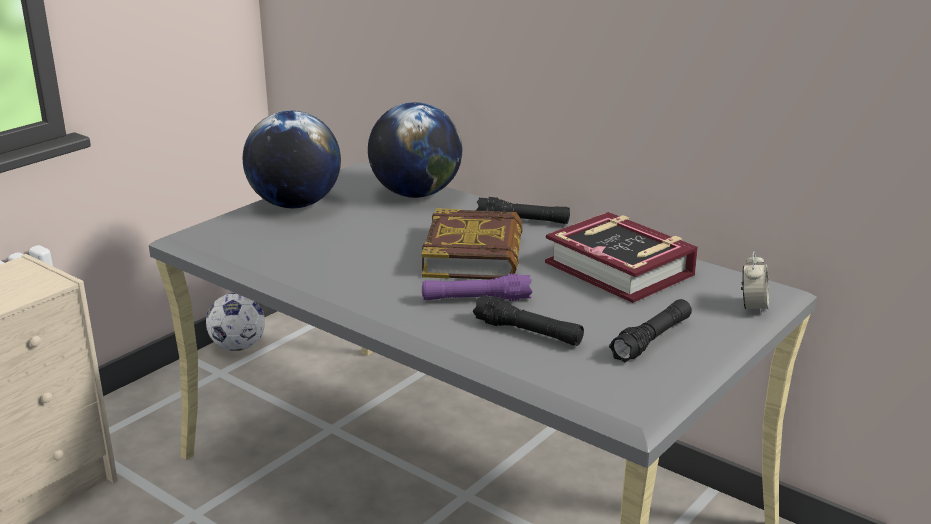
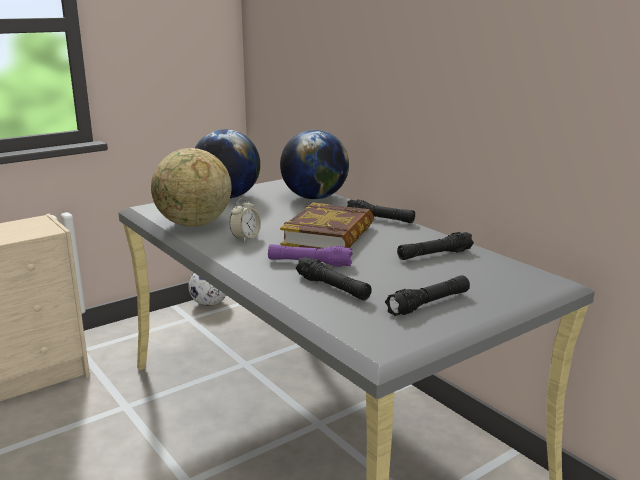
camera: 15 degrees right, 5 degrees down
book [545,212,698,303] -> black flashlight [397,232,474,260]
alarm clock [741,251,769,316] -> alarm clock moved to [229,198,261,242]
none -> globe [151,148,232,227]

